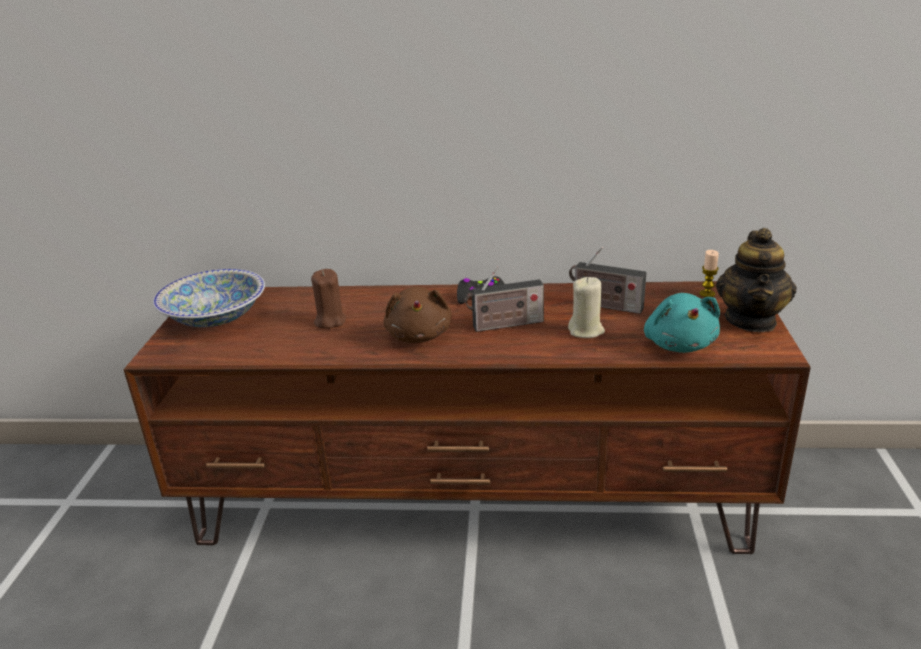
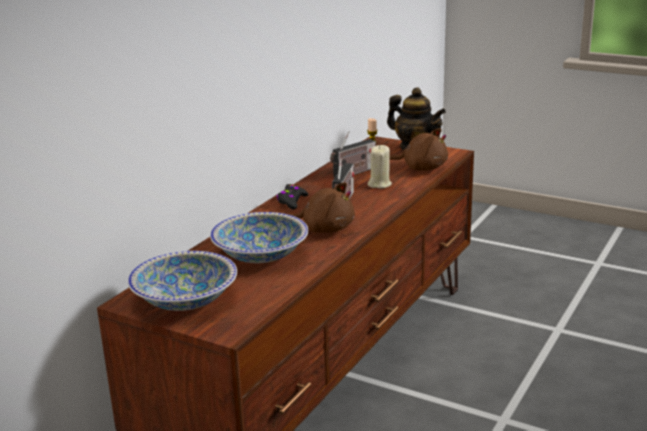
camera: 65 degrees left, 5 degrees down
brown candle [311,269,346,329] -> bowl [210,212,308,263]
turquoise plush toy [644,293,720,353] -> brown plush toy [389,128,448,171]

